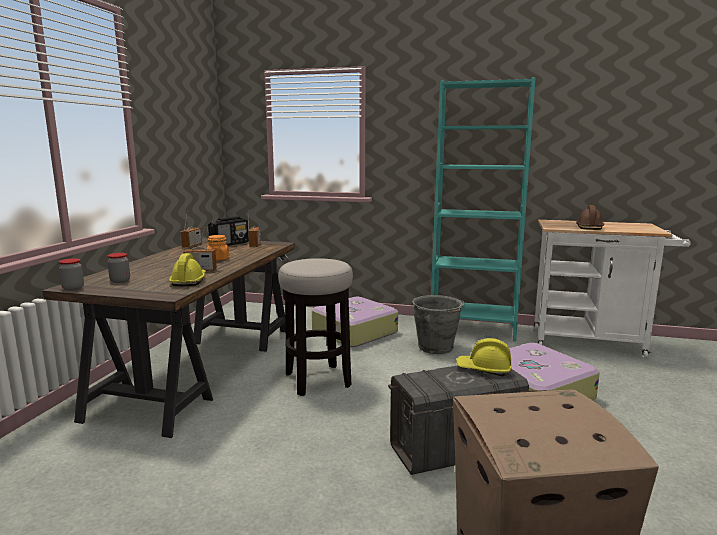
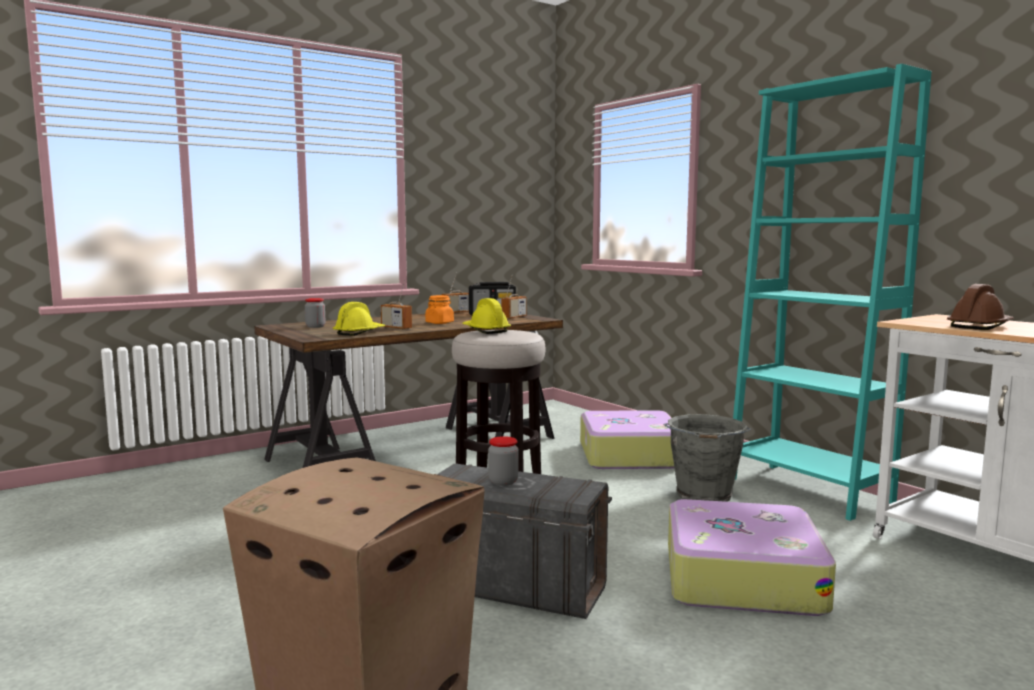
camera: 40 degrees right, 5 degrees down
jar [59,258,84,291] -> jar moved to [488,436,518,486]
yellow hard hat [456,338,511,376] -> yellow hard hat moved to [462,298,511,334]

